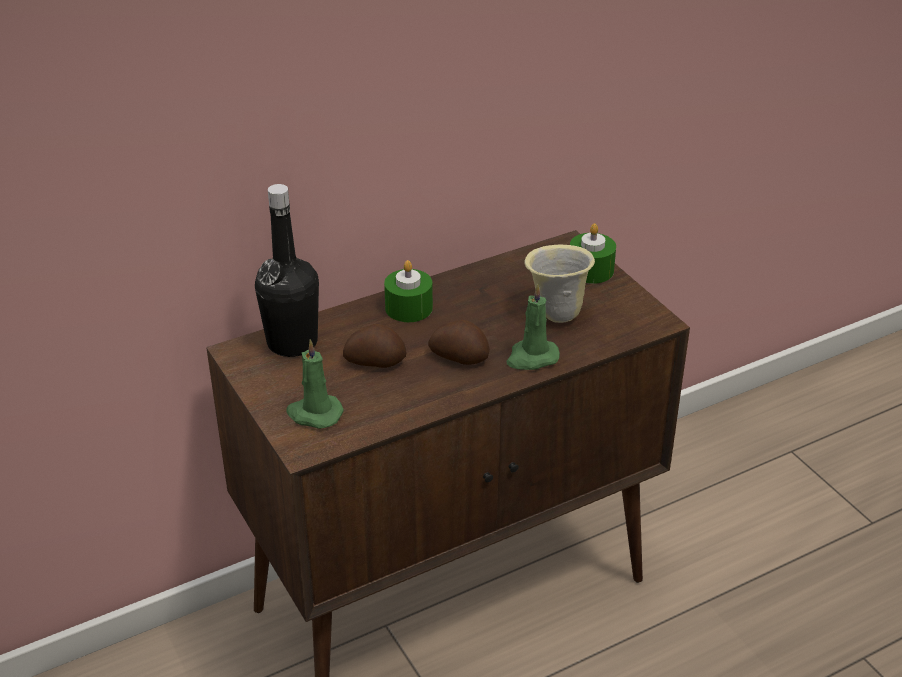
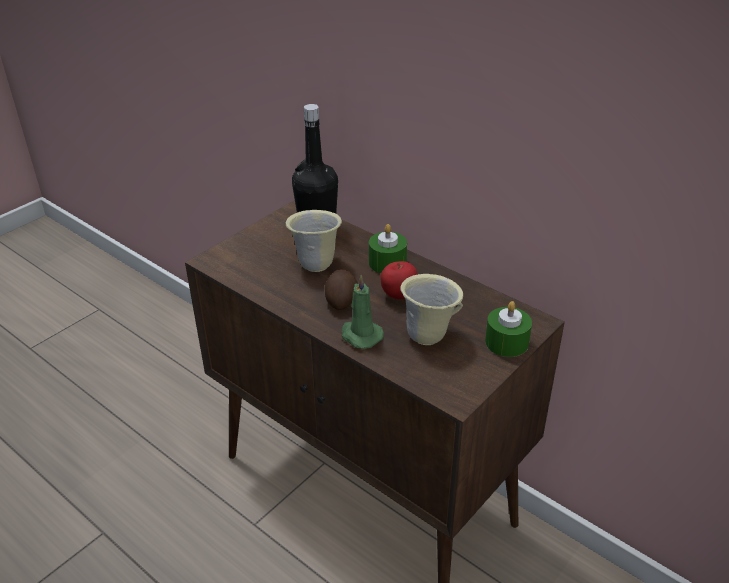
camera: 70 degrees right, 0 degrees up
green candle [287,339,344,429] -> none
potato [343,324,406,368] -> beige mug [286,210,342,272]
none -> apple [380,261,418,299]

